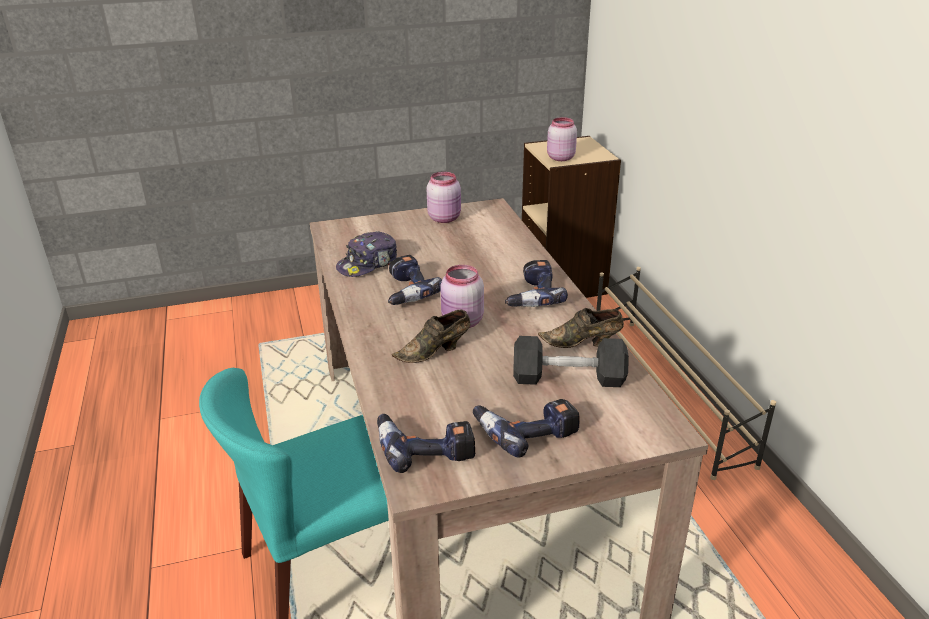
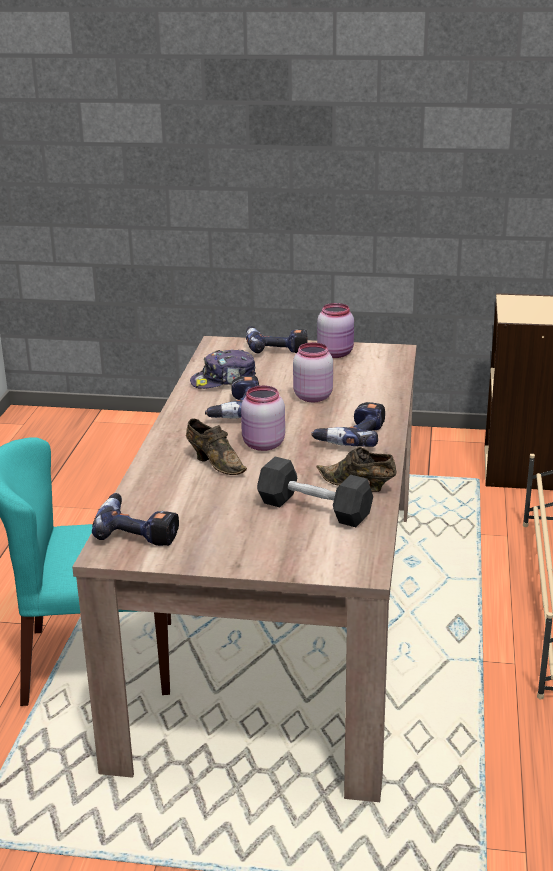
camera: 25 degrees right, 5 degrees down
brown shoe [392,310,470,363] -> brown shoe turned 135 degrees counterclockwise [186,419,247,475]
power drill [473,399,580,458] -> power drill moved to [246,326,308,353]
pink jar [547,117,577,161] -> pink jar moved to [293,343,333,402]

